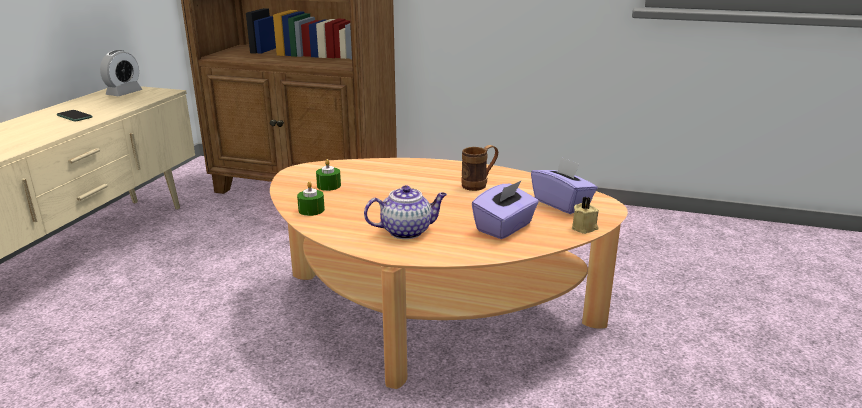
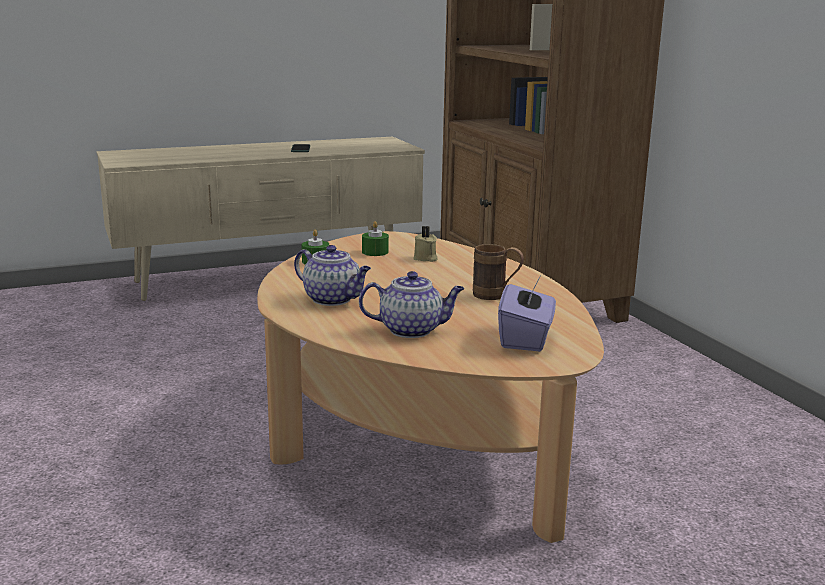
camera: 50 degrees right, 5 degrees down
alarm clock [100,50,142,96] -> none
purple tissue box [472,181,539,239] -> teapot [359,271,465,338]
beige candle [572,197,599,234] -> beige candle moved to [413,226,438,262]

